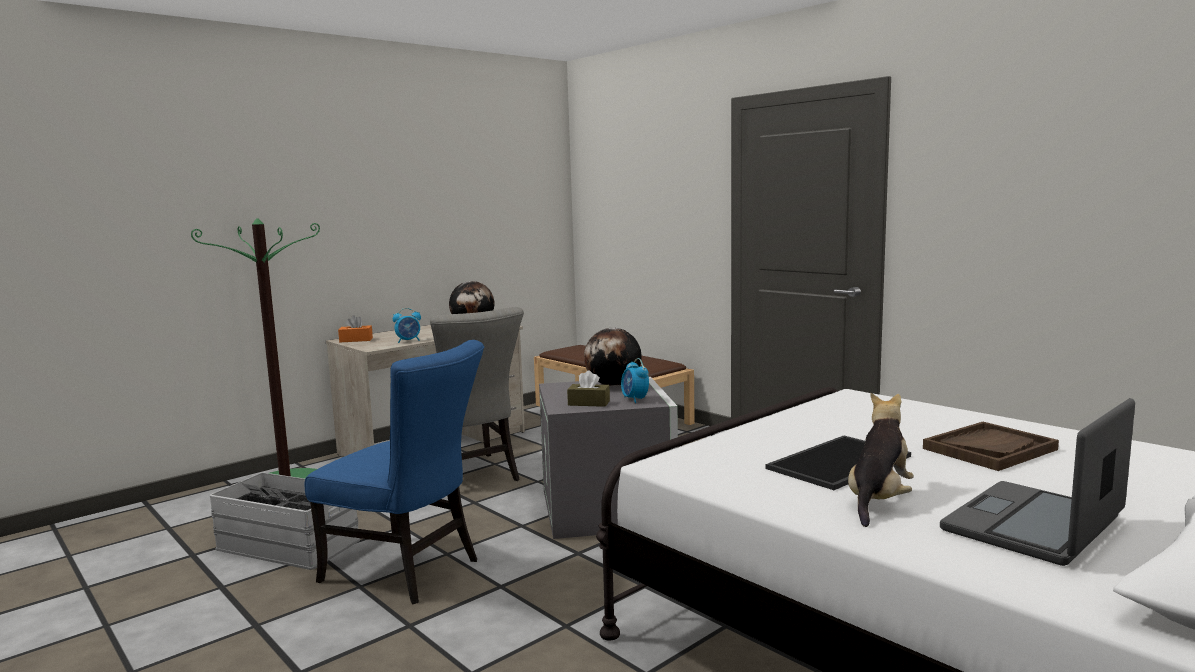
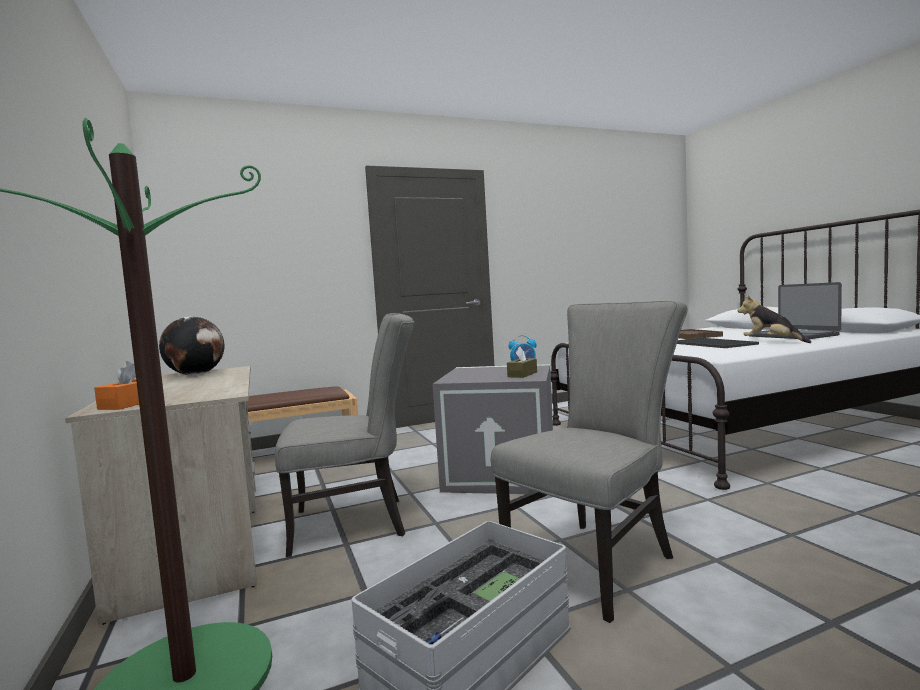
camera: 70 degrees left, 5 degrees down
blue chair [305,340,484,605] -> grey chair [491,301,688,623]
alarm clock [393,308,421,343] -> none
globe [584,328,642,386] -> none

